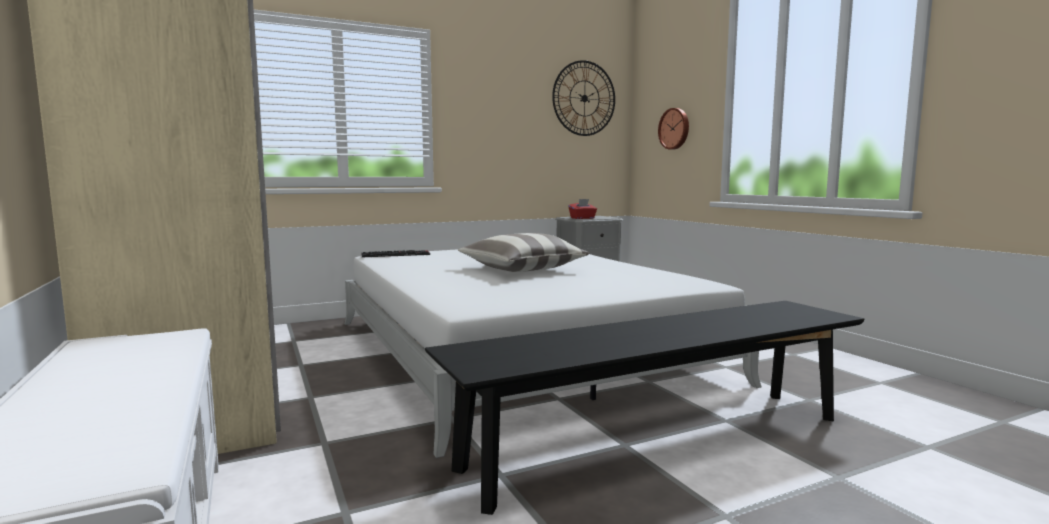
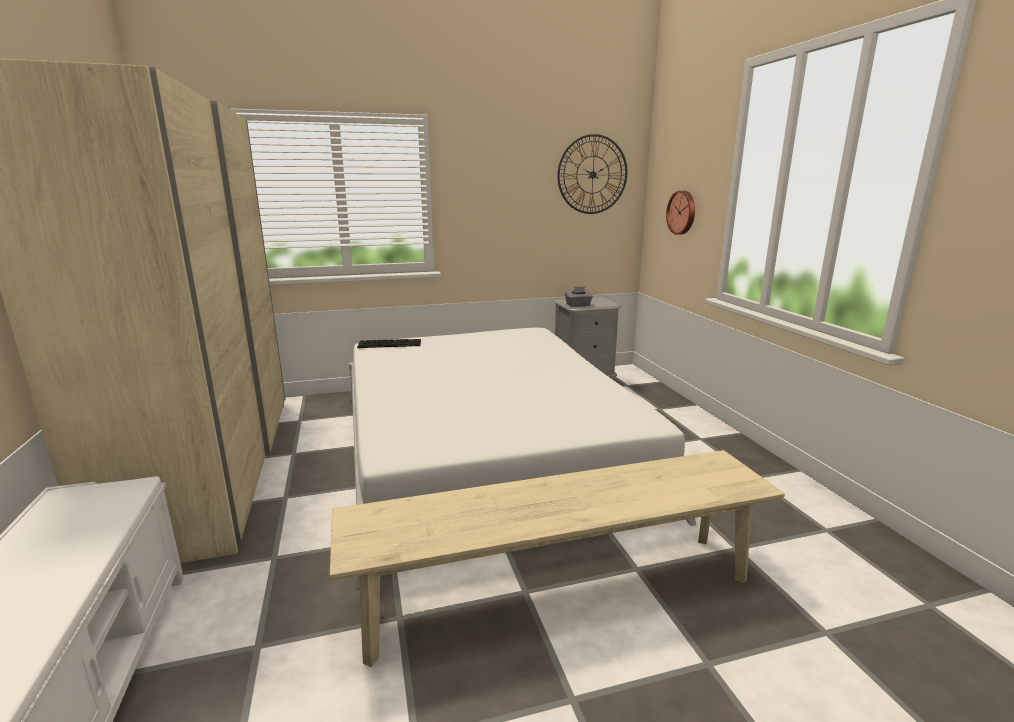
camera: 10 degrees right, 10 degrees up
black bench [425,301,864,515] -> beige bench [330,450,785,667]
pillow [458,233,590,272] -> none
red tissue box [568,199,597,219] -> grey tissue box [565,286,593,307]

